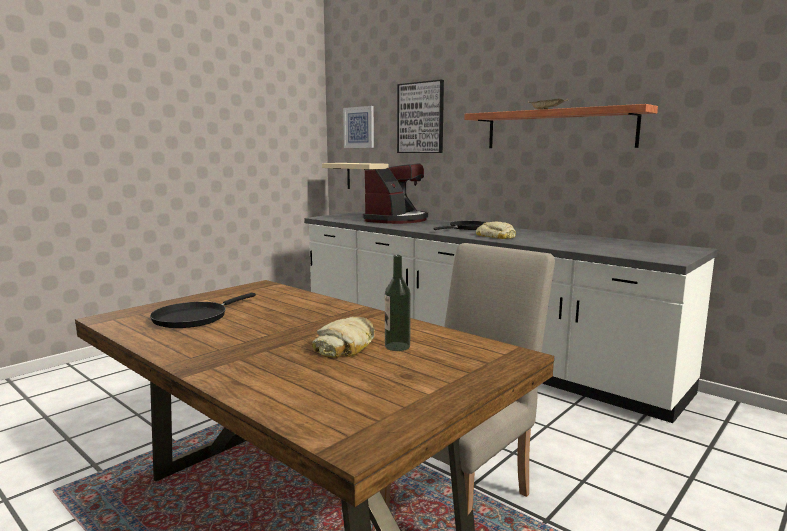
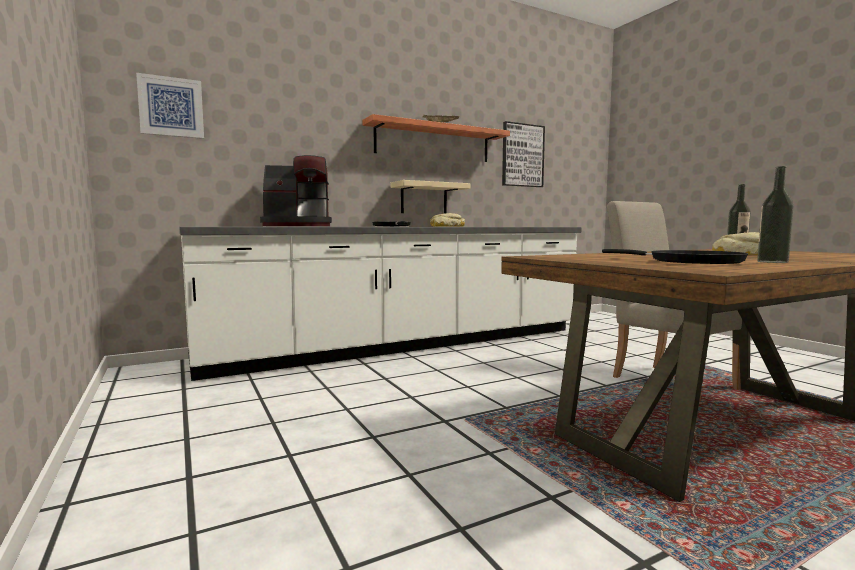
camera: 70 degrees left, 5 degrees down
beige shelf [322,163,388,189] -> beige shelf moved to [391,180,470,214]
coffee machine [363,164,428,224] -> coffee machine turned 120 degrees clockwise [260,155,332,226]
picture [397,80,444,153] -> picture moved to [502,121,545,187]
none -> bottle [757,166,794,263]

